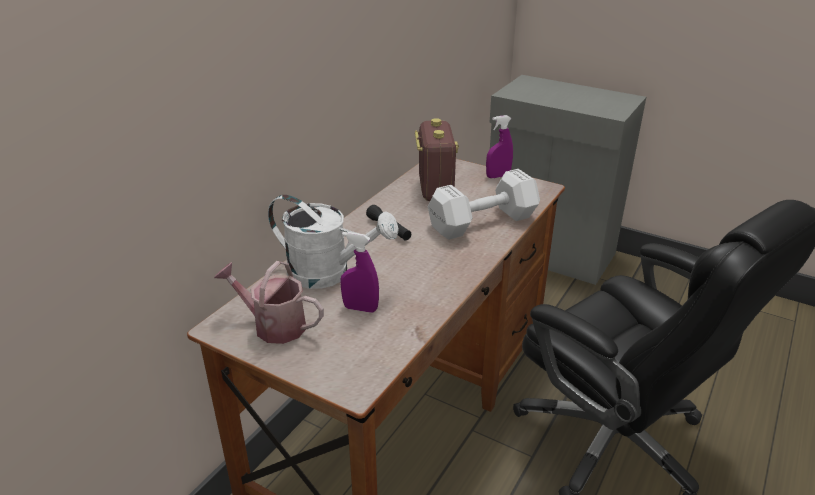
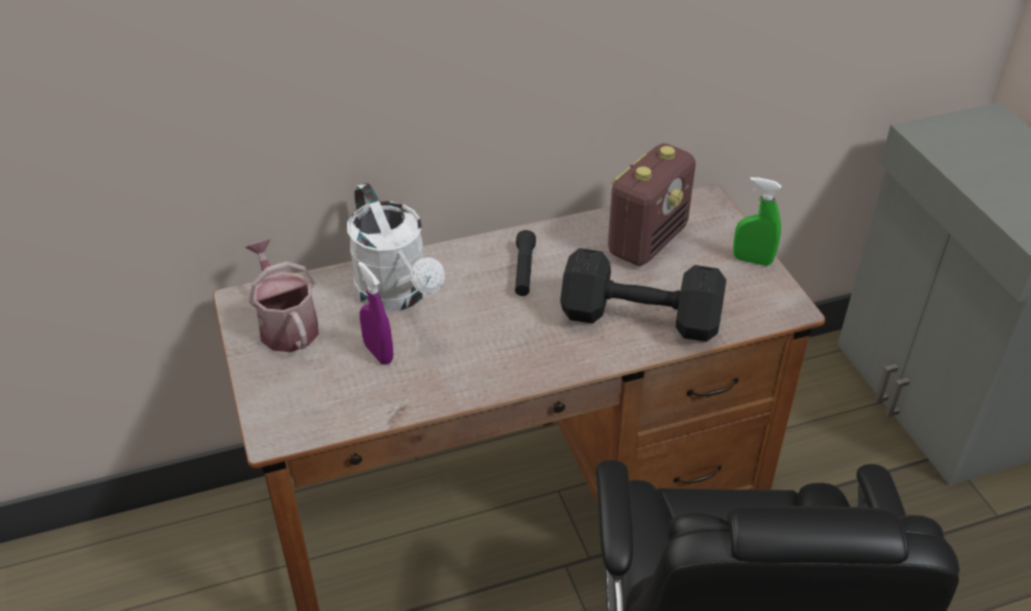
camera: 40 degrees right, 10 degrees up
white dumbbell [428,169,540,240] -> black dumbbell [560,248,726,342]
purple spray bottle [486,115,513,178] -> green spray bottle [733,177,781,266]

